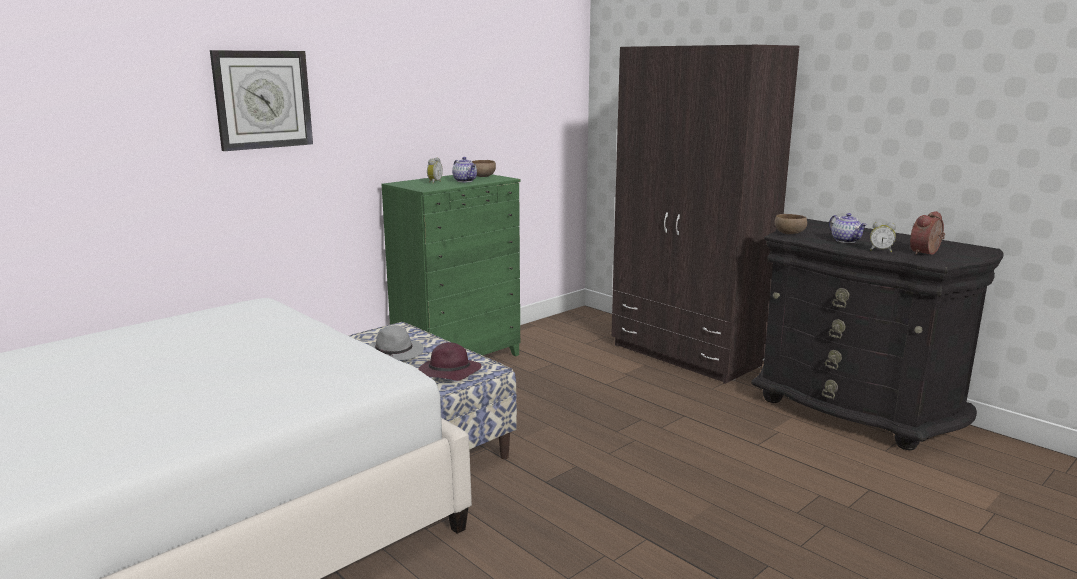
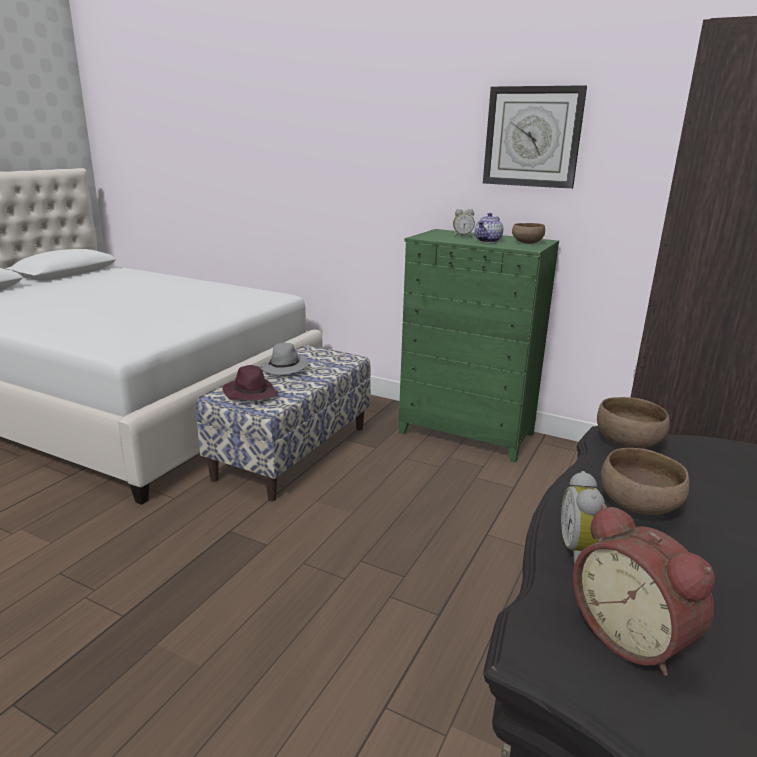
camera: 70 degrees right, 5 degrees up
wall clock [210,50,313,151] -> wall clock moved to [483,85,587,189]
teapot [829,213,867,243] -> brown bowl [601,448,689,515]
alarm clock [910,211,945,255] -> alarm clock turned 150 degrees counterclockwise [573,504,715,676]

